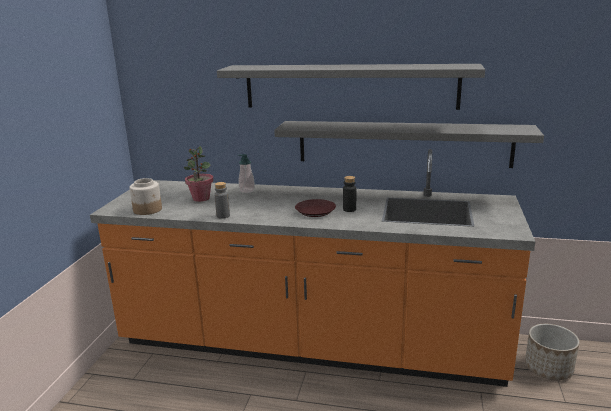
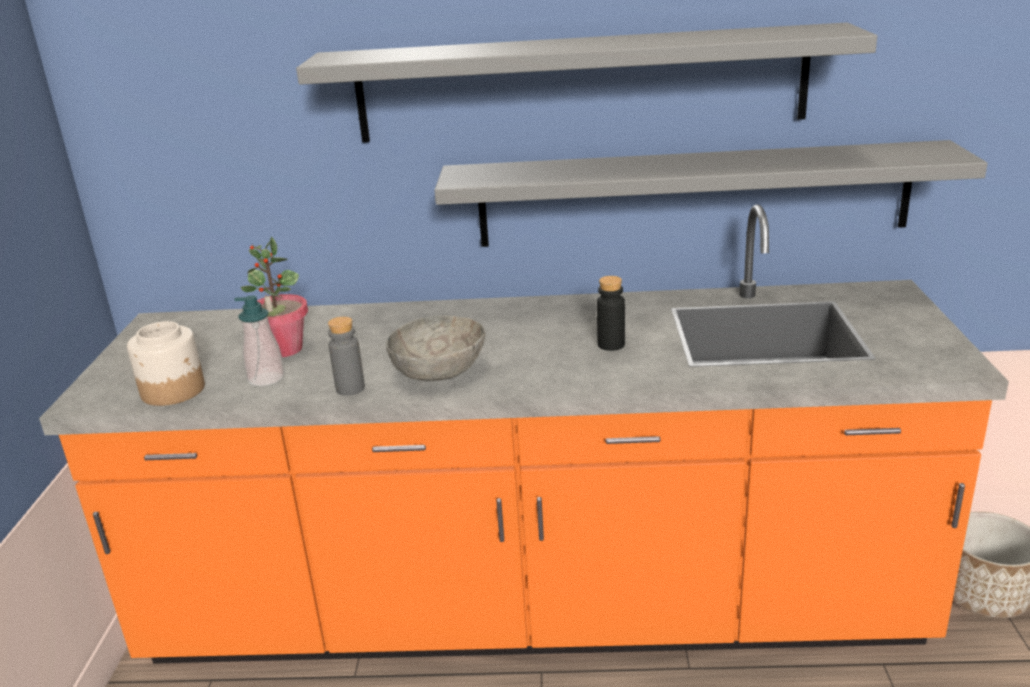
camera: 10 degrees left, 5 degrees up
soap dispenser [238,154,255,193] -> soap dispenser moved to [234,296,285,387]
brown plate [295,199,336,217] -> none
none -> grey bowl [386,315,485,381]

